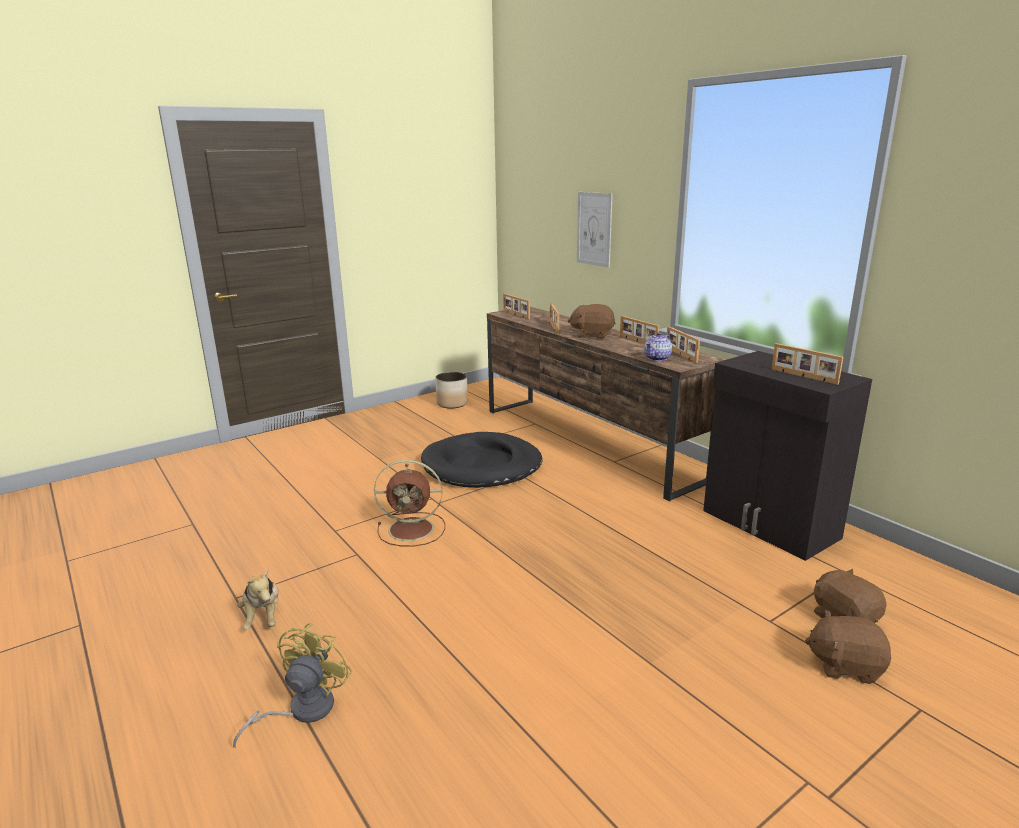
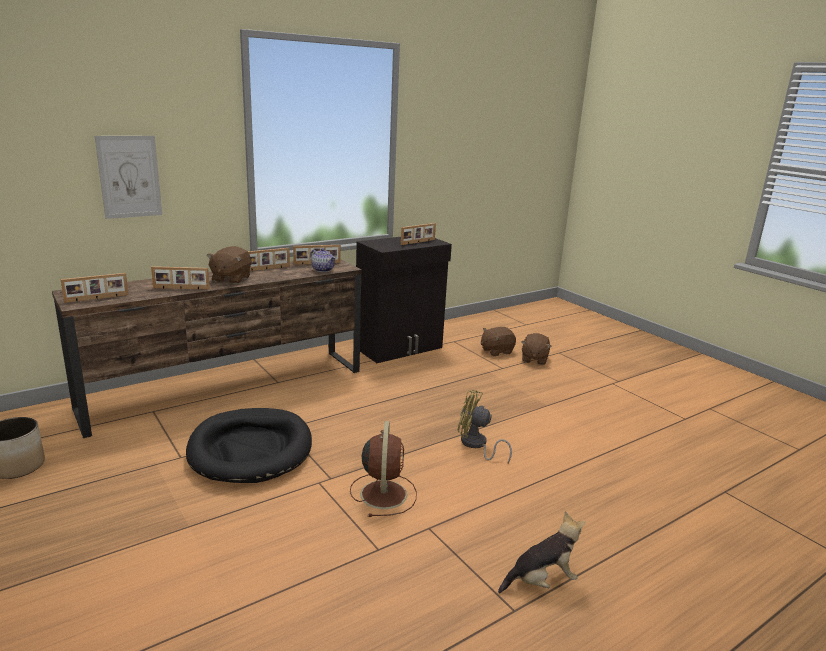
camera: 90 degrees left, 0 degrees up
yellow fan [233,623,352,748] -> yellow fan moved to [458,390,512,463]

